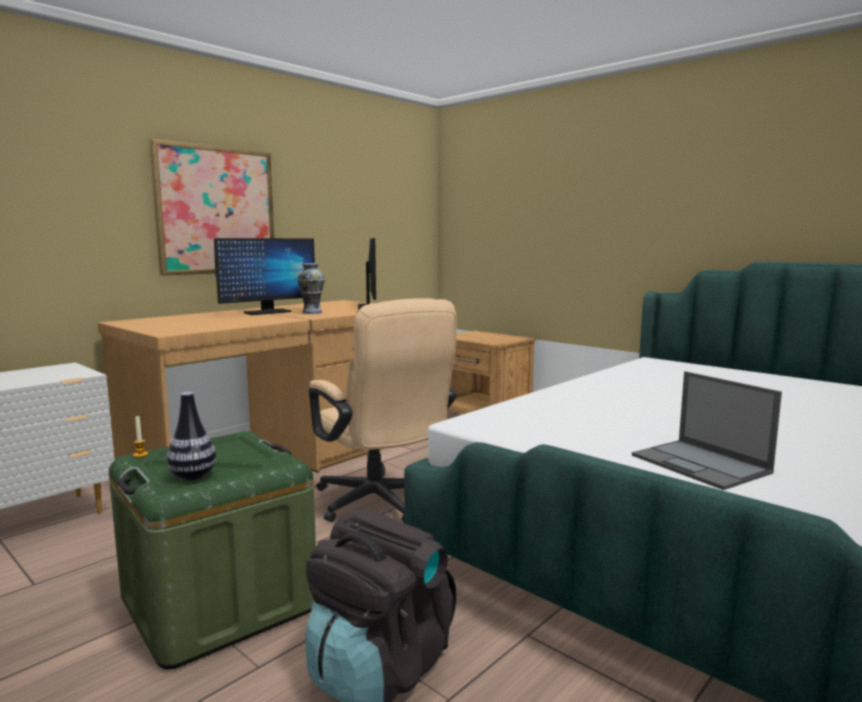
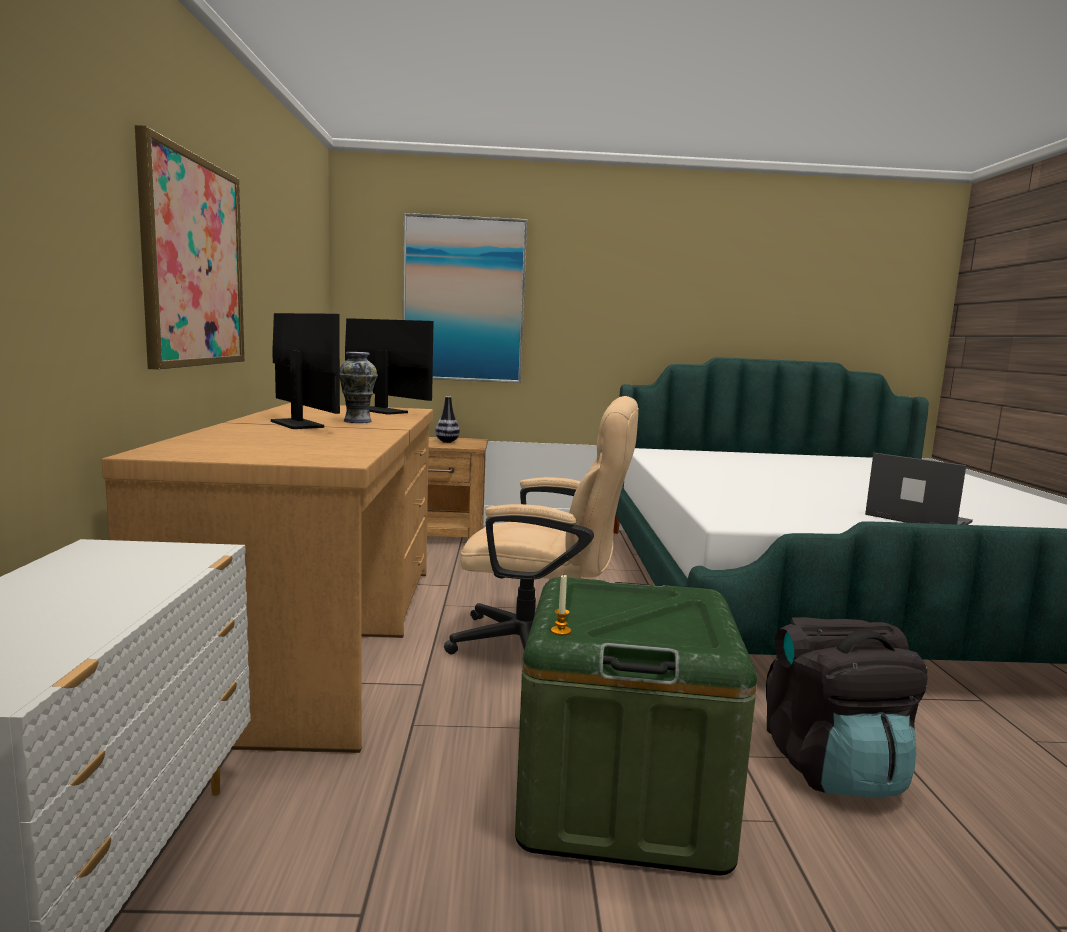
camera: 45 degrees left, 0 degrees up
vase [167,392,217,480] -> vase moved to [435,396,460,443]
monitor [214,238,315,315] -> monitor turned 45 degrees counterclockwise [271,313,340,429]
laptop [632,371,782,490] -> laptop turned 150 degrees counterclockwise [865,453,973,525]
none -> picture [403,213,527,383]

